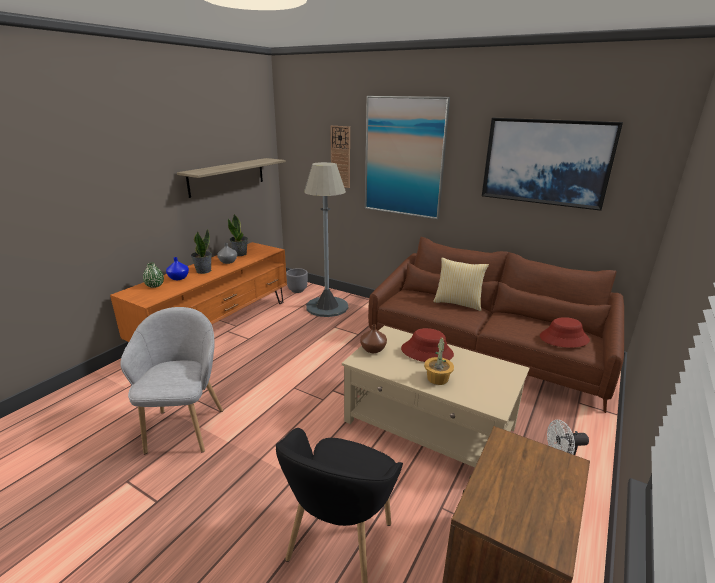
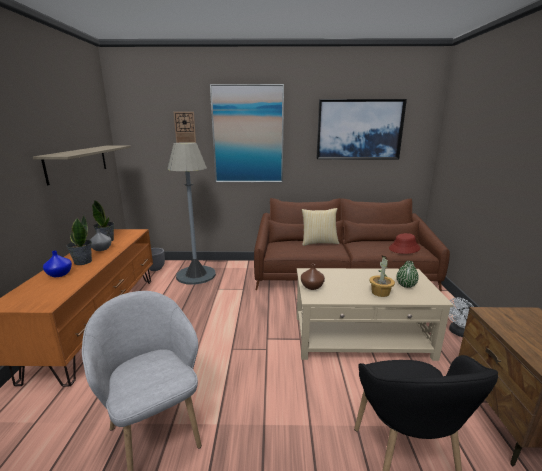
camera: 30 degrees left, 5 degrees down
green vase [143,263,164,288] -> green vase moved to [397,261,419,288]
red hat [401,328,454,362] -> none

